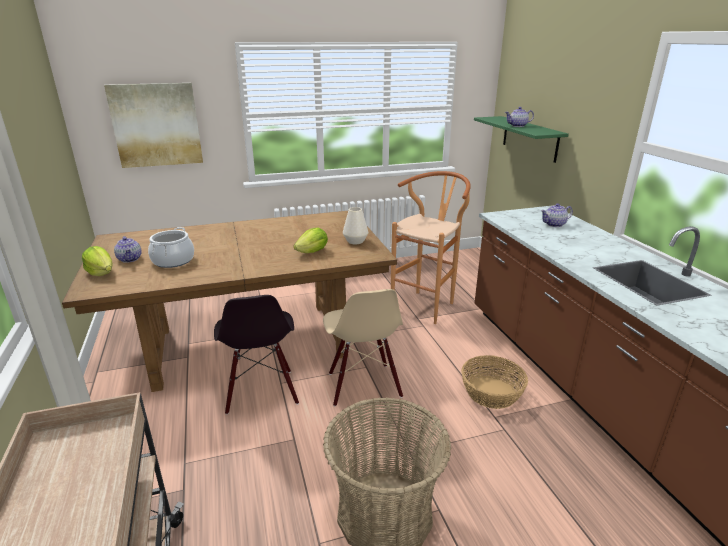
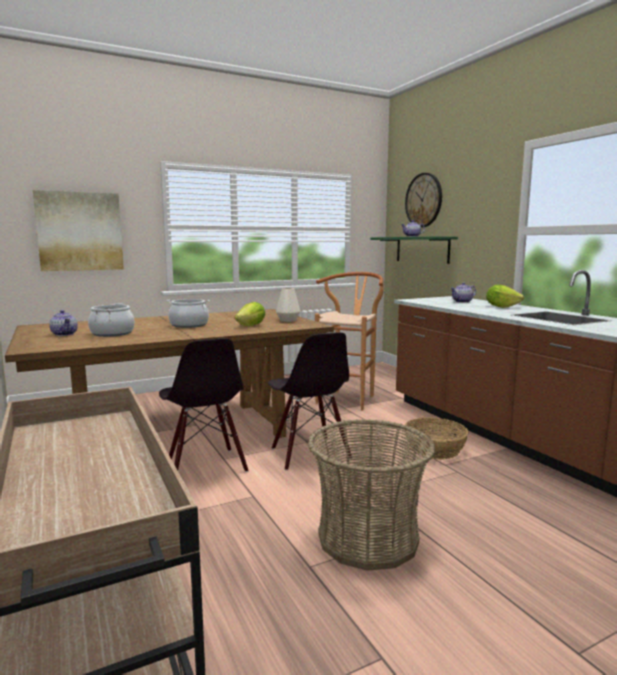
camera: 10 degrees left, 15 degrees down
lettuce [82,246,113,276] -> lettuce moved to [486,285,524,308]
beige chair [323,289,403,406] -> black chair [268,332,352,470]
none -> cooking pot [166,299,210,328]
none -> wall clock [405,173,442,227]

